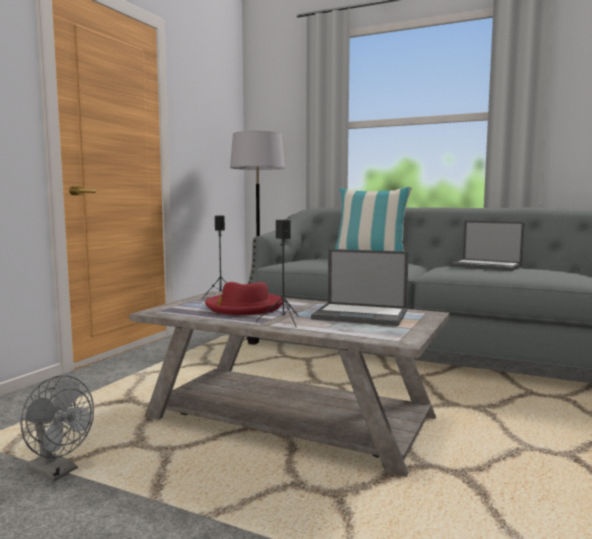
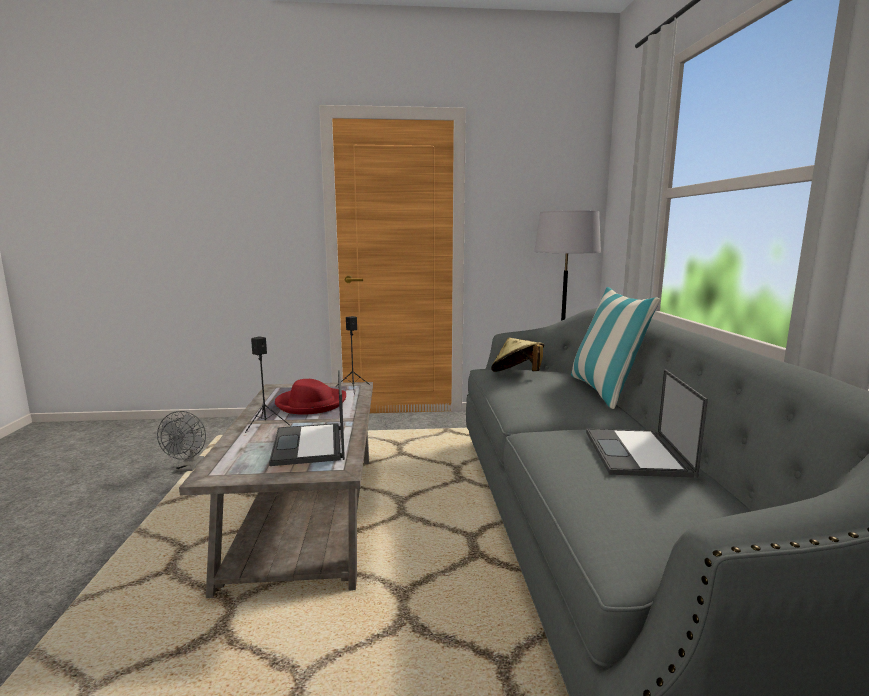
camera: 60 degrees right, 5 degrees up
none -> beige hat [491,338,544,372]

